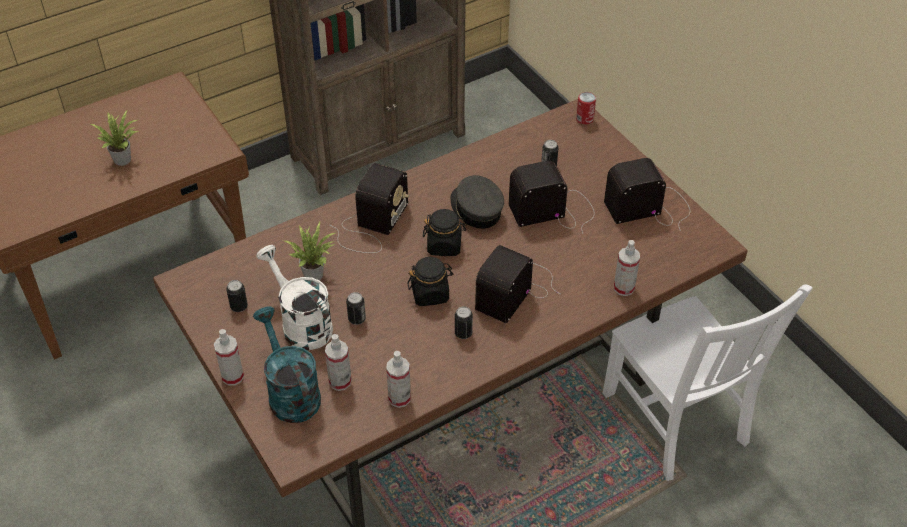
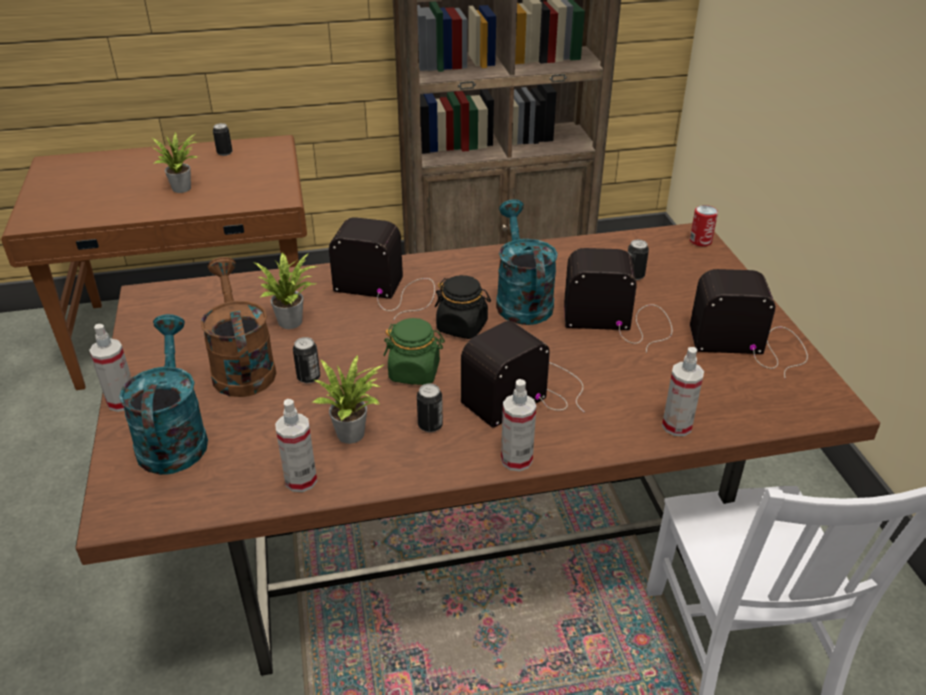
camera: 20 degrees right, 10 degrees down
can [226,280,248,312] -> can moved to [213,123,232,156]
white watering can [256,245,333,350] -> brown watering can [201,257,276,397]
spray bottle [325,334,352,391] -> spray bottle moved to [501,379,536,471]
radio [330,163,409,253] -> radio turned 120 degrees counterclockwise [329,217,435,320]
black jar [408,257,453,306] -> green jar [383,318,445,385]
grey cap [451,175,504,229] -> turquoise watering can [496,199,558,325]
none -> potted plant [313,354,385,444]

